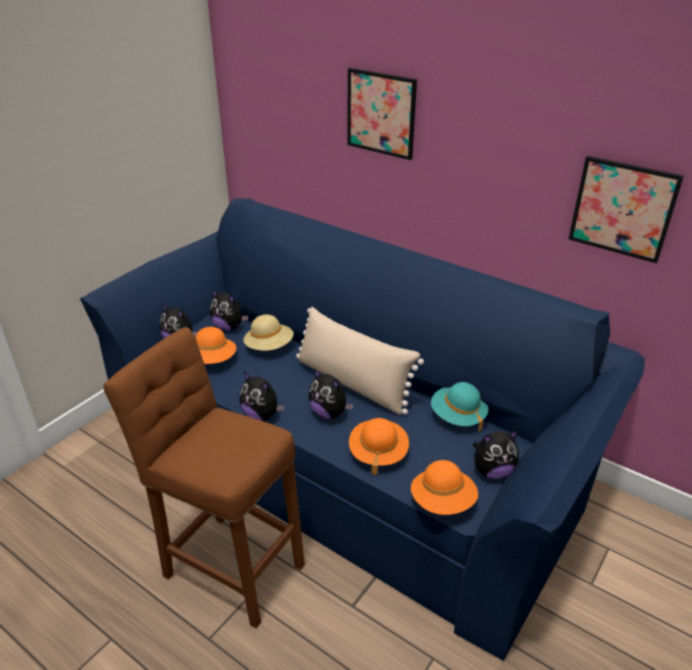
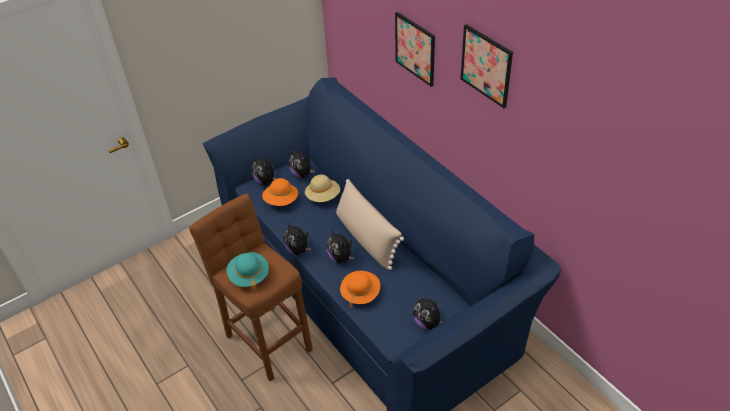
camera: 20 degrees right, 10 degrees up
orange hat [411,460,478,515] -> none
turquoise hat [431,382,489,431] -> turquoise hat moved to [227,252,269,291]
plush toy [473,430,519,479] -> plush toy turned 45 degrees clockwise [413,295,444,330]
picture [569,156,684,263] -> picture moved to [461,24,513,108]

